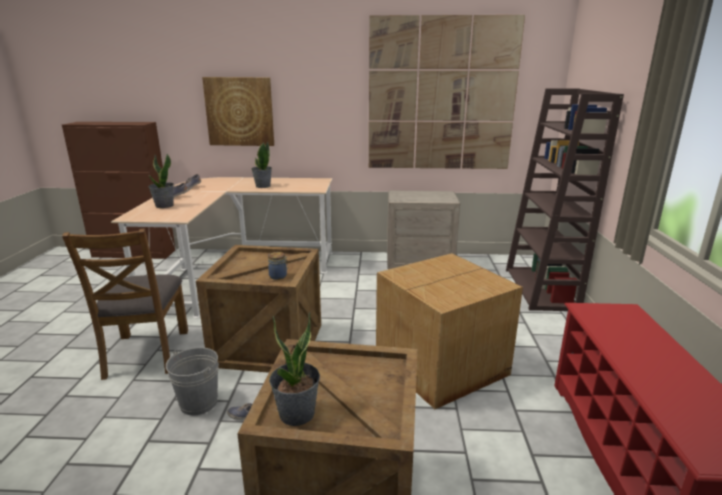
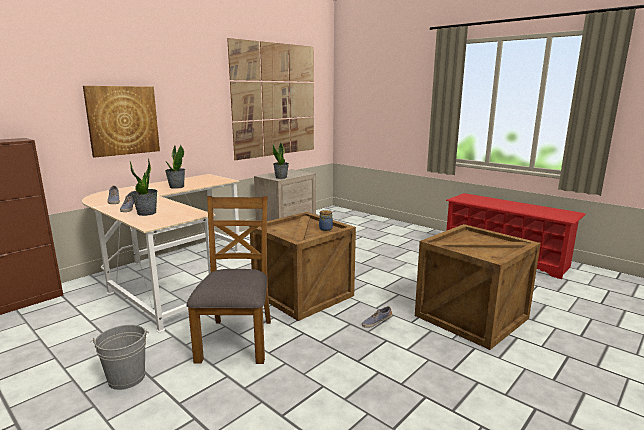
camera: 50 degrees left, 5 degrees down
brown chair [62,229,188,380] -> brown chair turned 120 degrees counterclockwise [186,196,271,364]
grey bucket [166,347,219,415] -> grey bucket moved to [90,325,149,390]
potted plant [269,311,320,426] -> potted plant moved to [272,142,289,179]
cardboard box [376,253,523,409] -> none
brown bookcase [506,88,624,311] -> none

